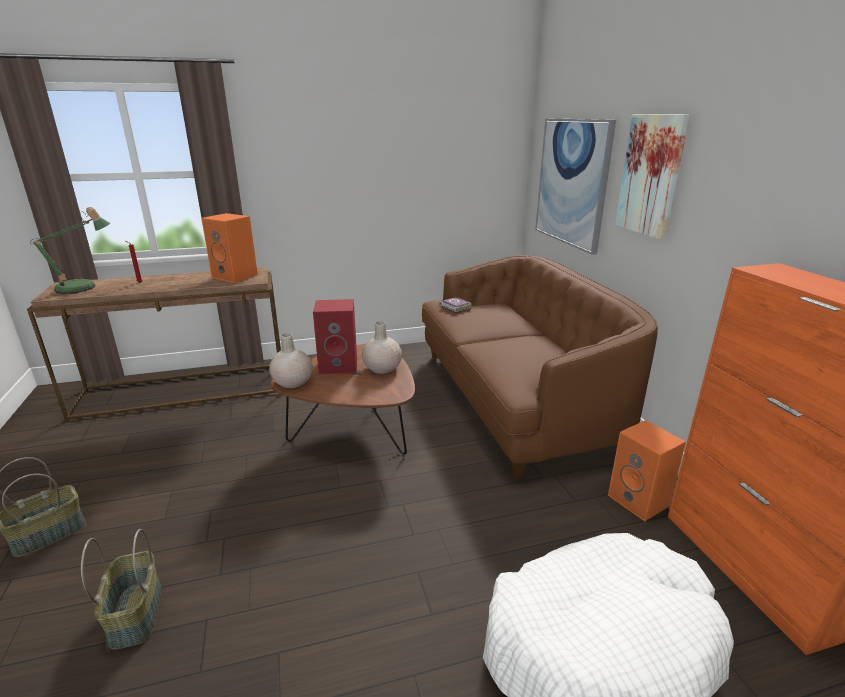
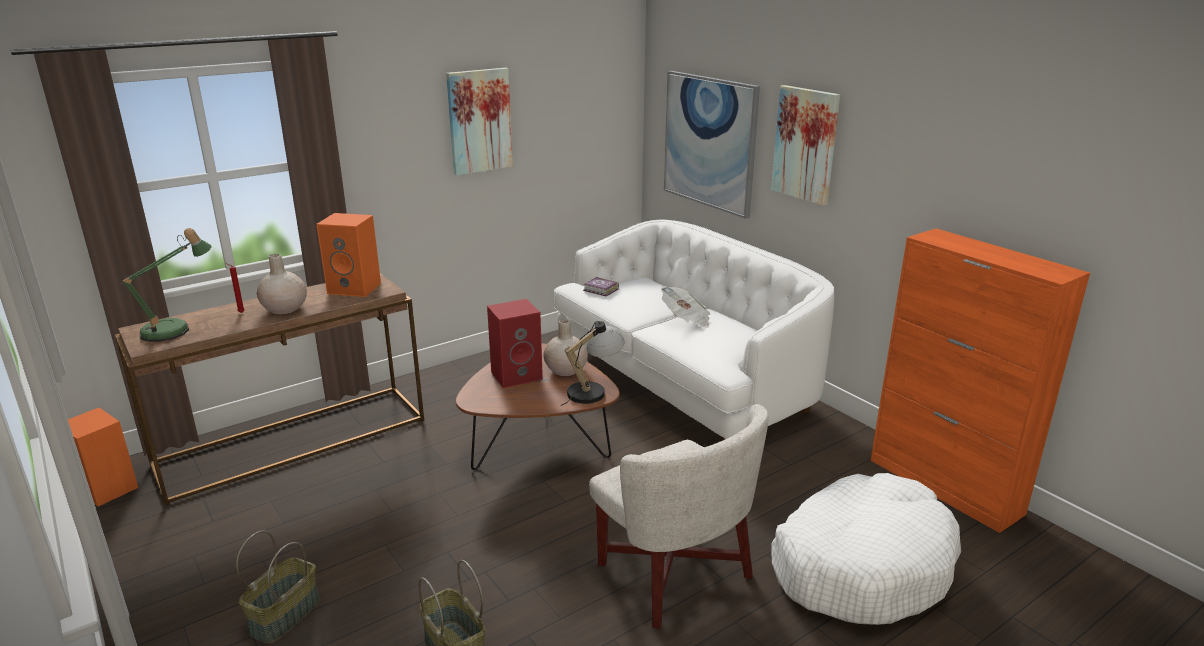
camera: 20 degrees left, 0 degrees up
beige vase [269,333,313,388] -> beige vase moved to [257,254,307,314]
brown sofa [422,255,658,480] -> white sofa [554,220,834,440]
orange speaker [608,420,686,521] -> orange speaker moved to [68,408,138,506]
none -> picture [446,68,513,176]
none -> table lamp [561,321,625,406]
none -> white armchair [589,404,769,629]
none -> newspaper [661,286,710,328]

